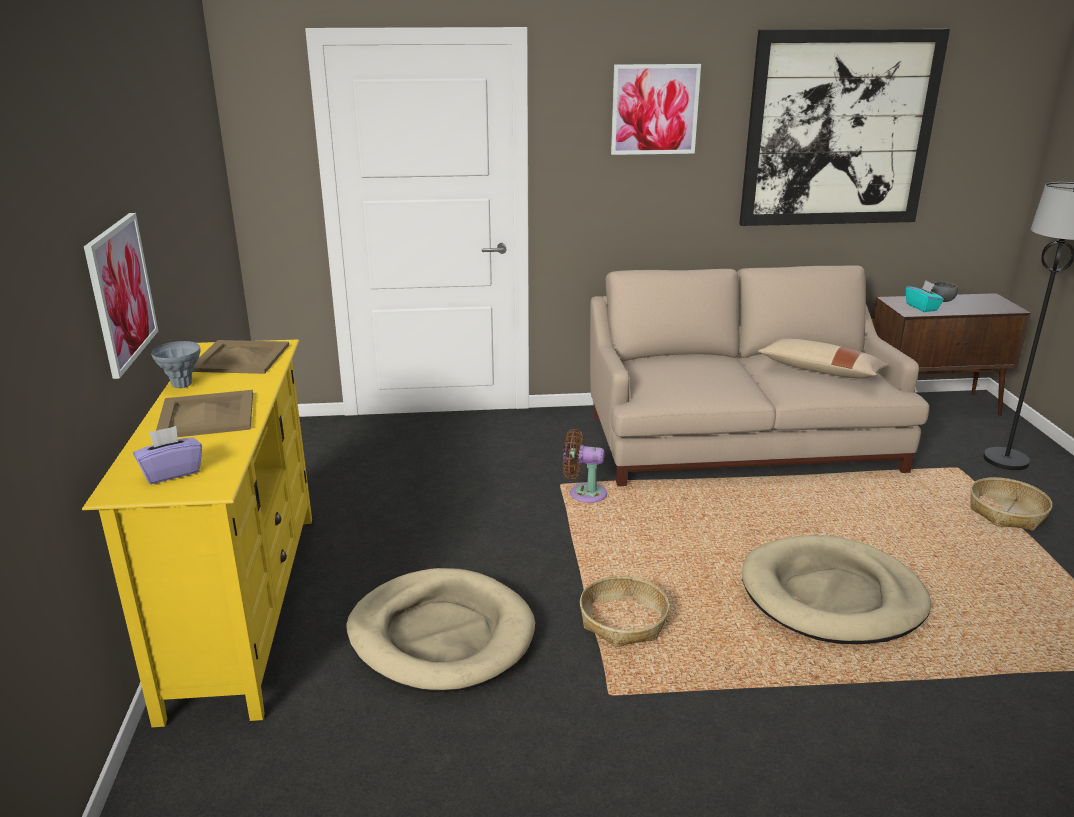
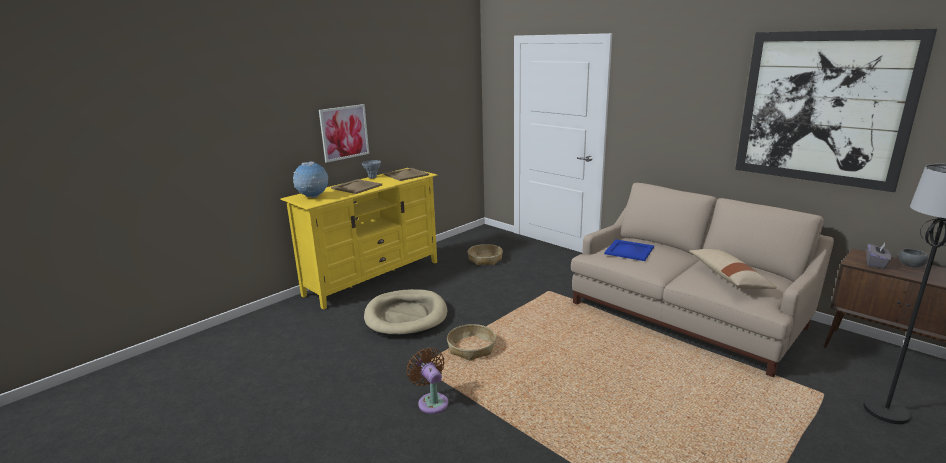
camera: 50 degrees right, 5 degrees down
purple tissue box [133,426,202,484] -> globe [293,161,328,198]
brown fan [563,429,607,503] -> brown fan moved to [406,348,449,414]
picture [611,64,701,155] -> none
beige dog bed [742,535,931,644] -> none
turquoise tissue box [906,281,944,312] -> grey tissue box [866,243,891,269]
basket [970,477,1052,531] -> basket moved to [468,244,503,265]
none -> blue tray [604,239,654,261]

